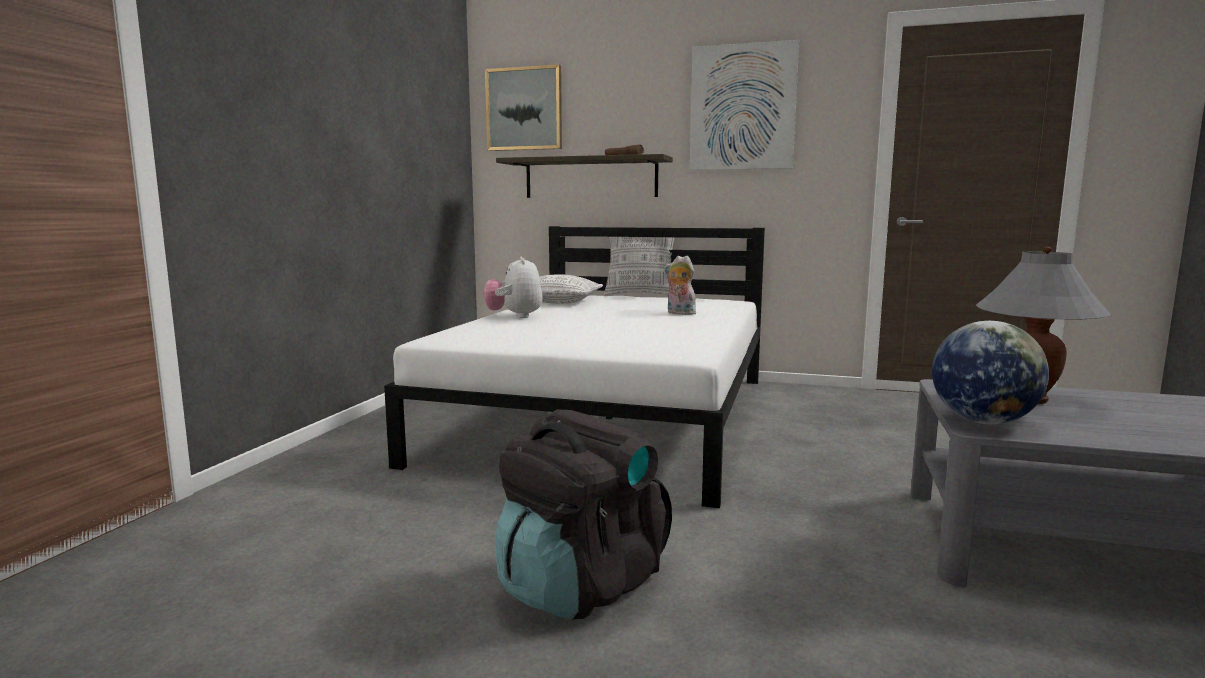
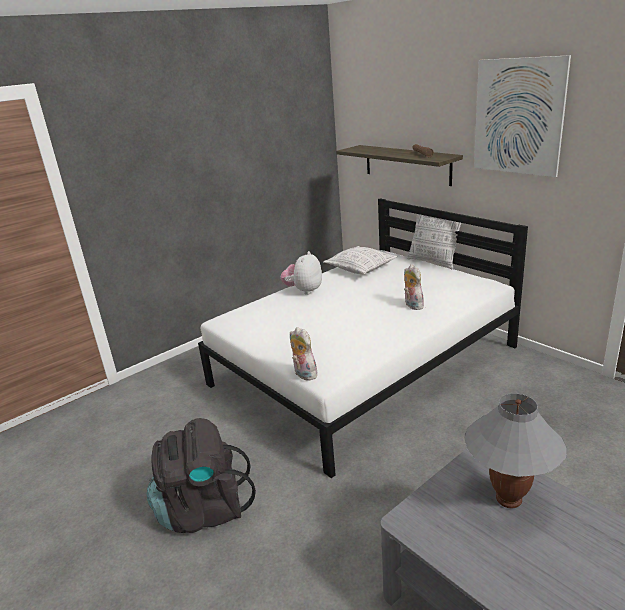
camera: 35 degrees right, 15 degrees up
picture [485,64,562,151] -> none
globe [932,321,1049,424] -> none
none -> plush toy [290,327,318,381]

